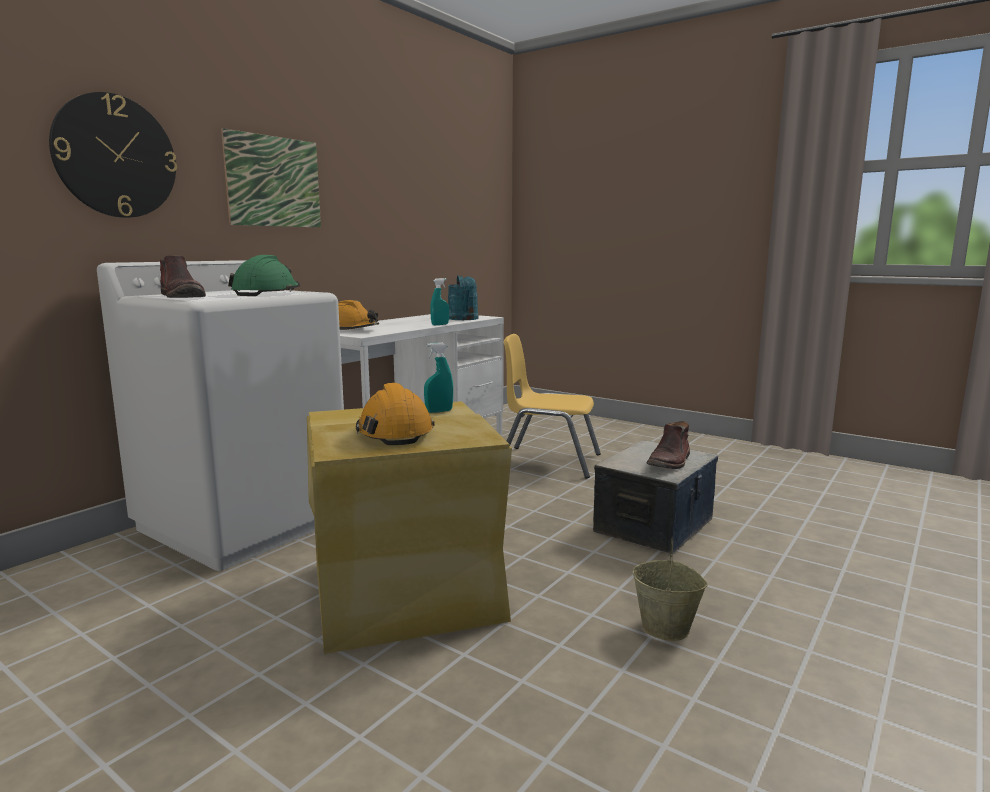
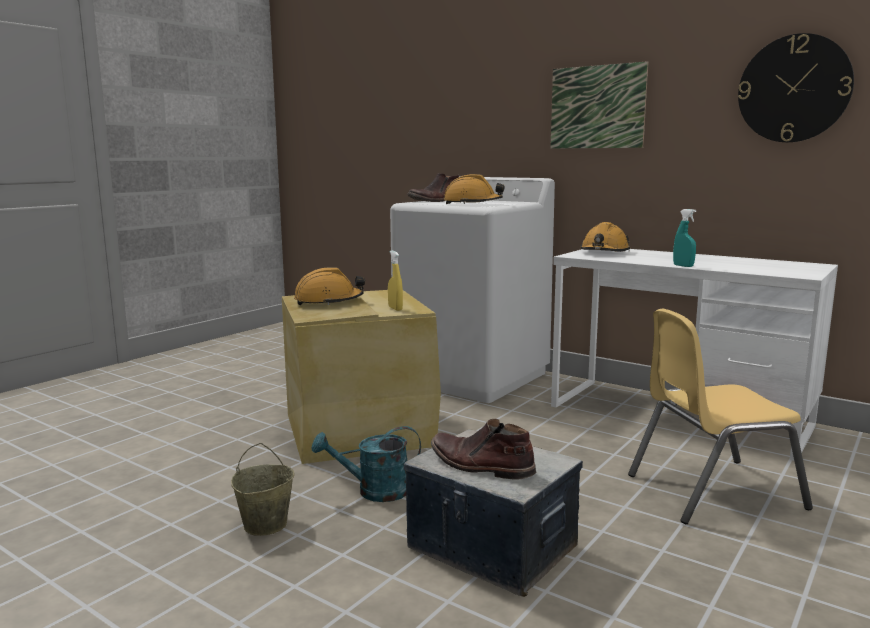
camera: 90 degrees right, 0 degrees up
wall clock [49,92,177,218] -> wall clock moved to [738,33,854,142]
green hard hat [228,255,300,296] -> orange hard hat [444,174,505,205]
turquoise spray bottle [424,343,453,413] -> yellow spray bottle [388,251,403,311]
turquoise watering can [448,275,478,320] -> turquoise watering can moved to [312,426,421,502]
yellow chair [504,334,601,478] -> yellow chair turned 120 degrees counterclockwise [628,309,813,524]

